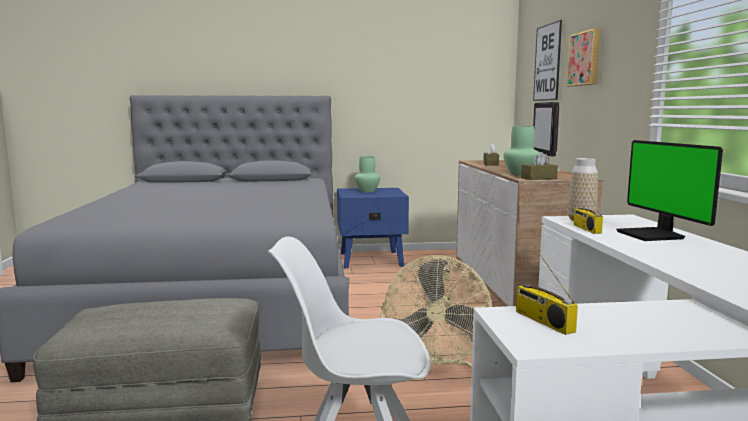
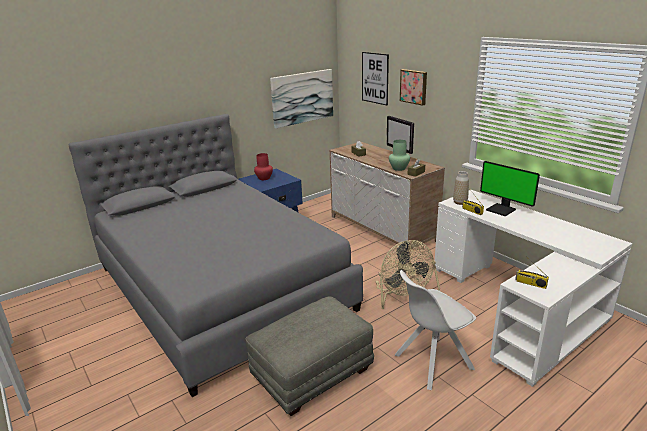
camera: 30 degrees left, 15 degrees up
green vase [354,156,380,192] -> red vase [254,153,273,180]
none -> picture [270,69,333,128]

